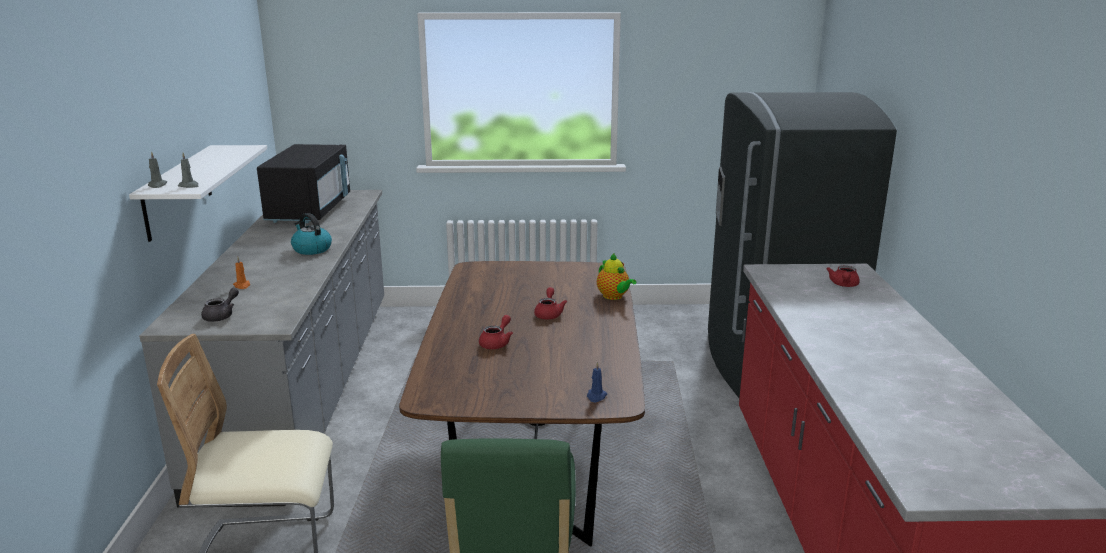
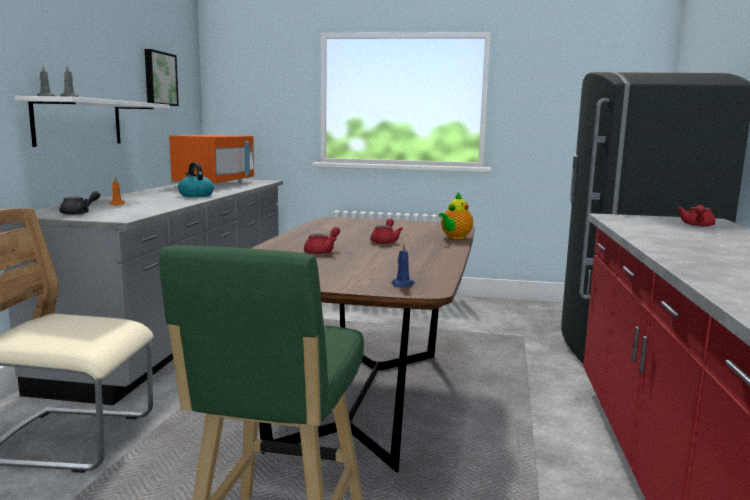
camera: 10 degrees right, 10 degrees down
black microwave [257,144,350,223] -> orange microwave [169,135,254,183]
teapot [597,253,636,300] -> teapot turned 60 degrees clockwise [439,193,473,239]
none -> picture [145,49,179,106]

